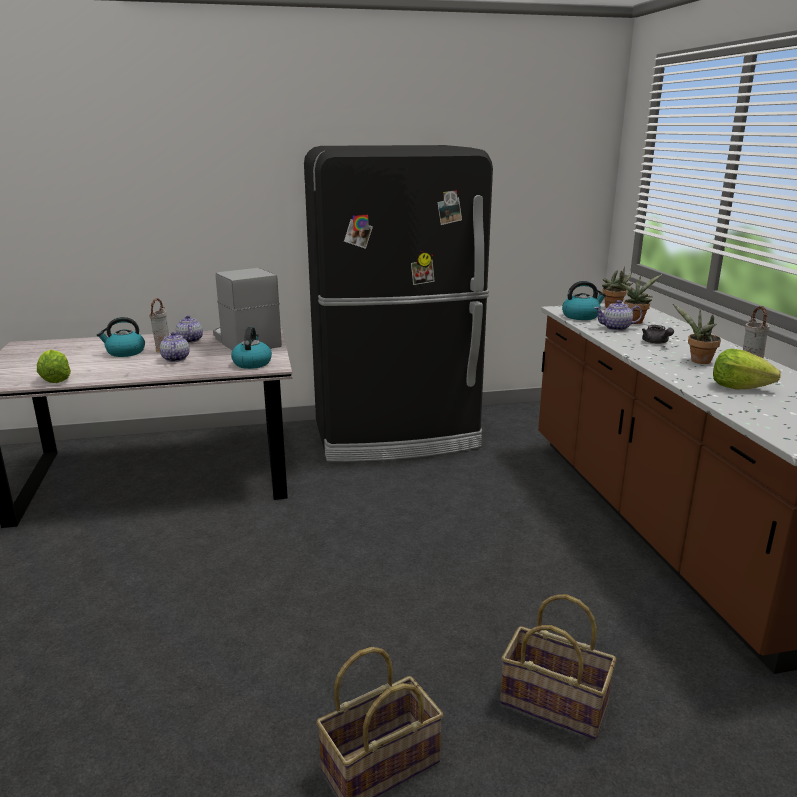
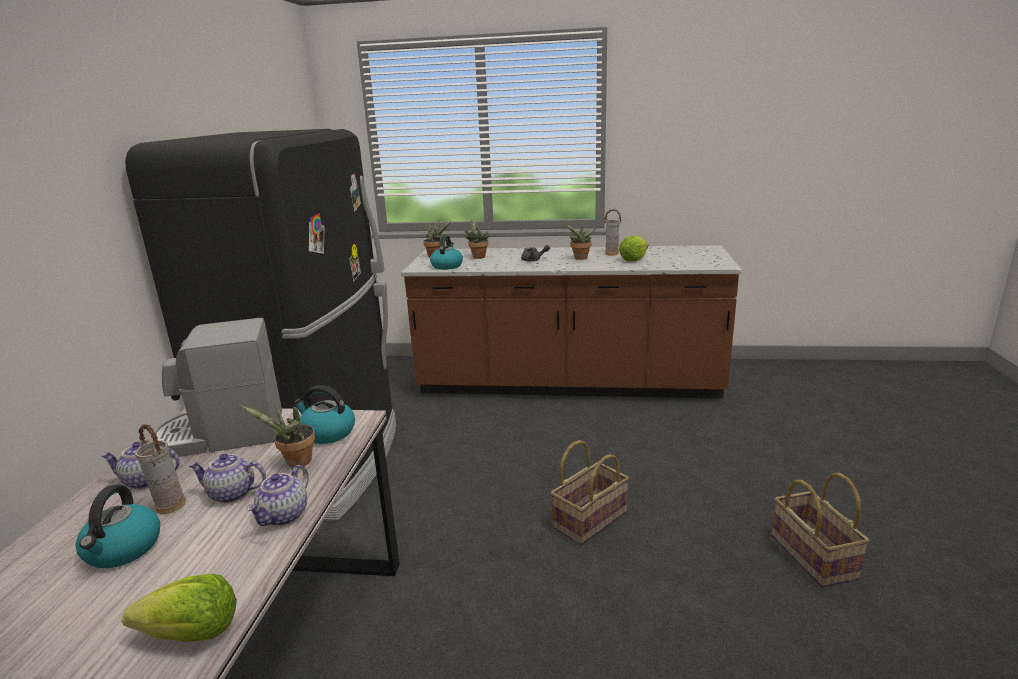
camera: 70 degrees left, 0 degrees up
basket [500,594,616,739] -> basket moved to [551,440,629,545]
teapot [594,300,643,331] -> teapot moved to [246,465,309,526]
none -> potted plant [240,405,315,468]

